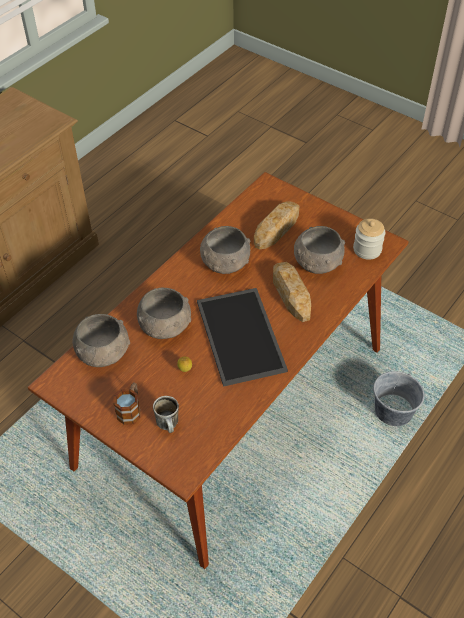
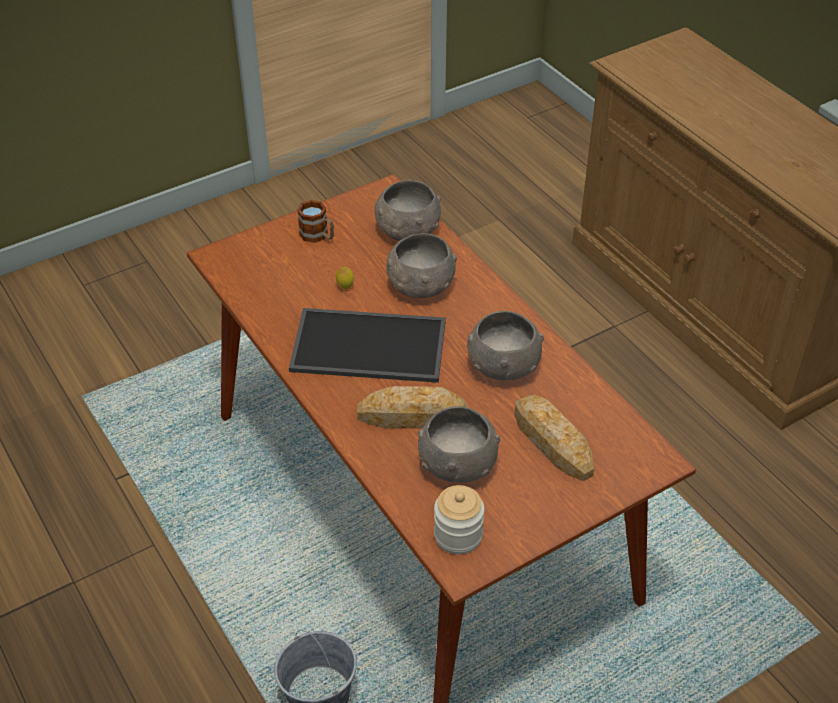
camera: 110 degrees right, 5 degrees down
mug [153,396,179,433] -> none

